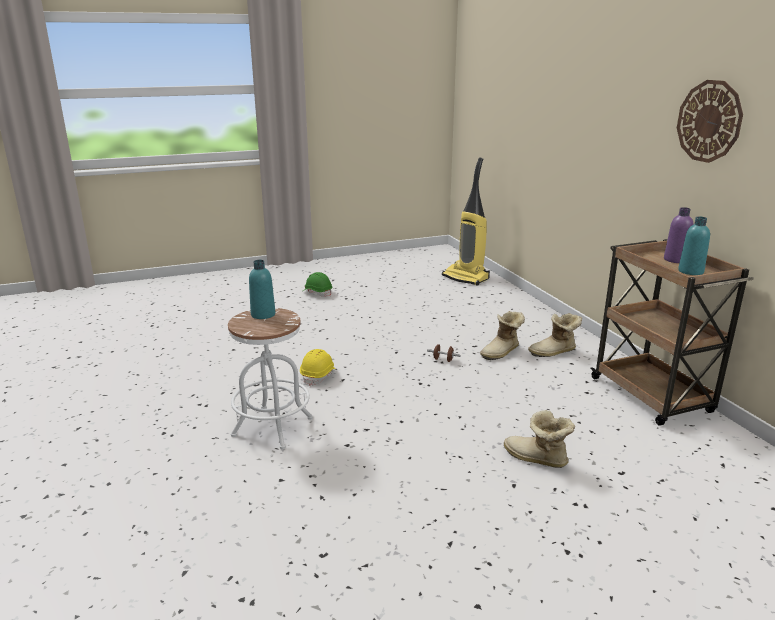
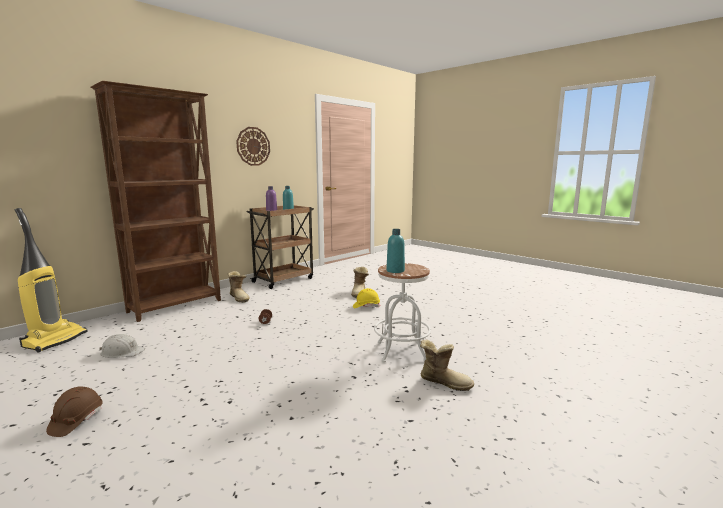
camera: 115 degrees left, 10 degrees down
yellow hard hat [300,349,336,386] -> yellow hard hat moved to [353,288,380,308]
green hard hat [303,272,332,297] -> brown hard hat [46,386,103,437]
boot [480,311,525,360] -> boot moved to [420,340,474,391]
none -> brown bookcase [91,81,221,322]
none -> white hard hat [99,334,145,358]

